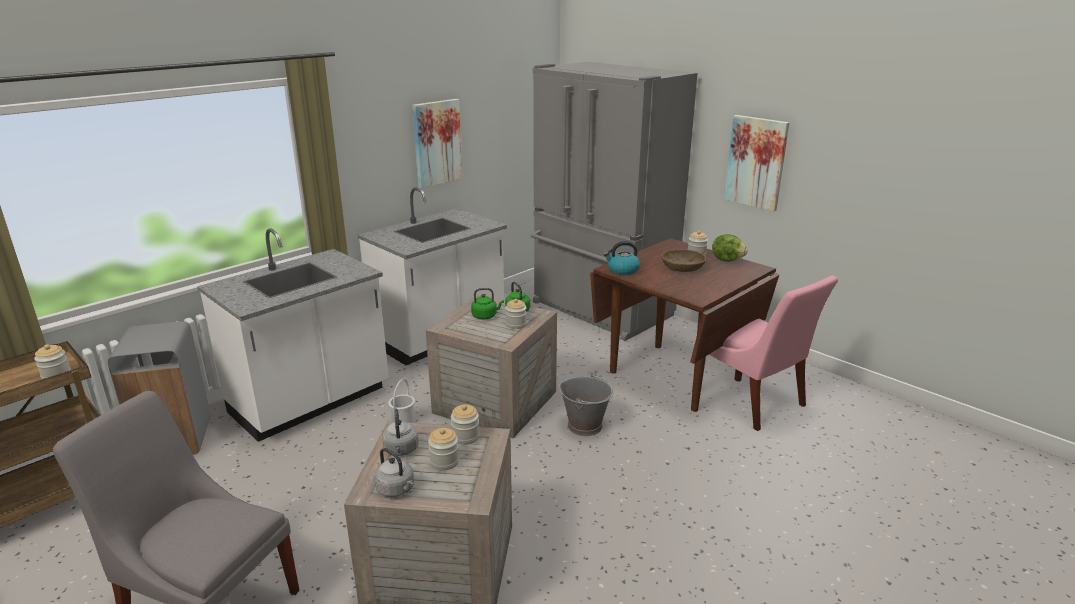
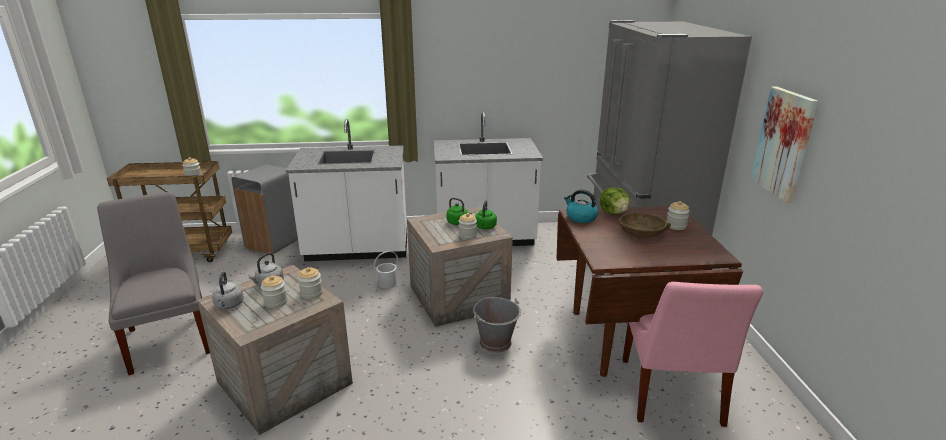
camera: 40 degrees right, 0 degrees up
picture [412,99,463,188] -> none
lettuce [712,234,748,262] -> lettuce moved to [600,187,630,214]

